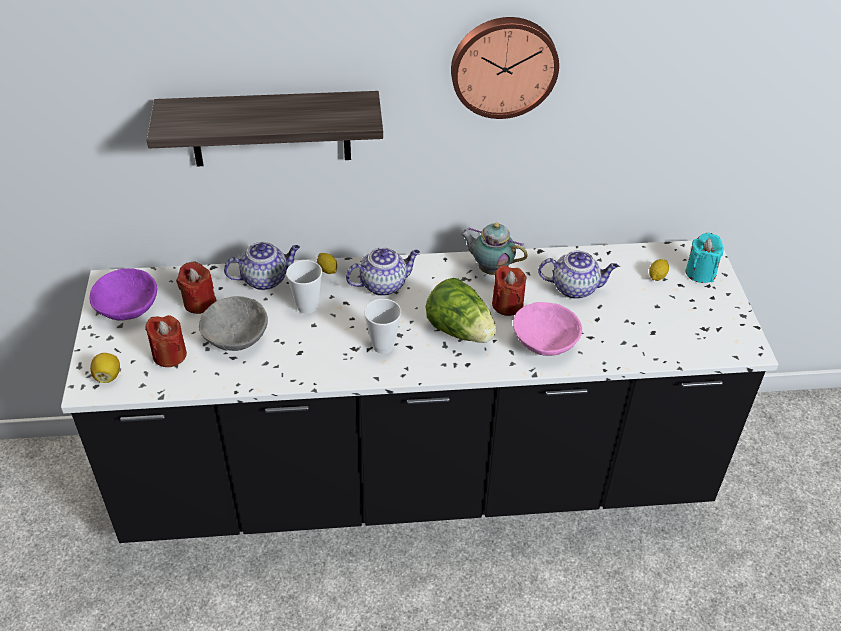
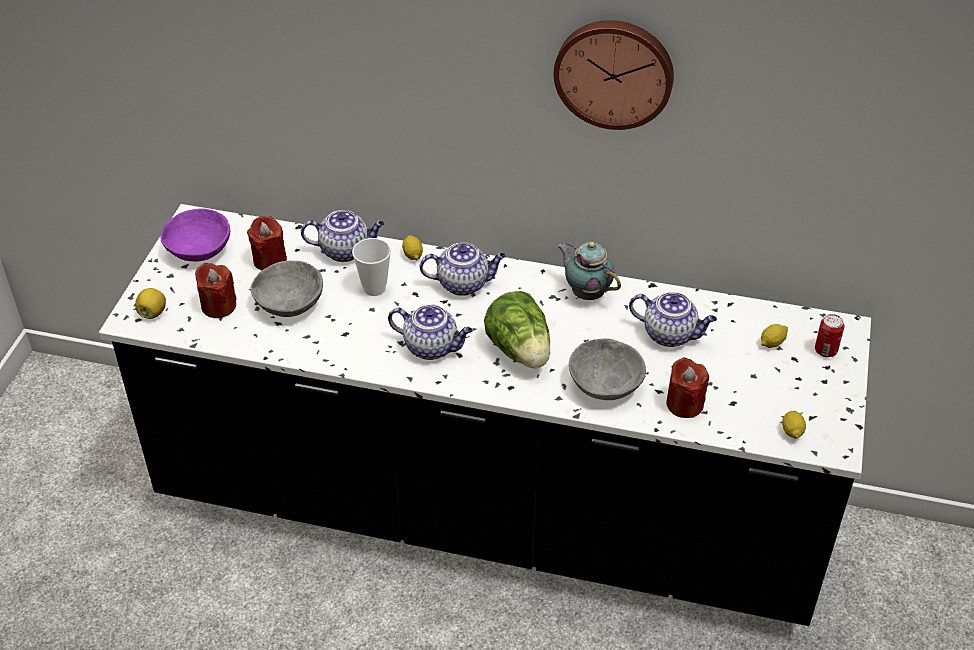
camera: 20 degrees right, 0 degrees up
shelf [146,91,383,167] -> none
cup [364,299,401,354] -> teapot [388,304,473,360]
red candle [492,265,526,316] -> red candle moved to [666,357,709,418]
pink bowl [513,302,582,356] -> grey bowl [569,338,646,400]
turquoise candle [685,233,724,283] -> can [815,314,845,357]
none -> lemon [782,411,806,439]

